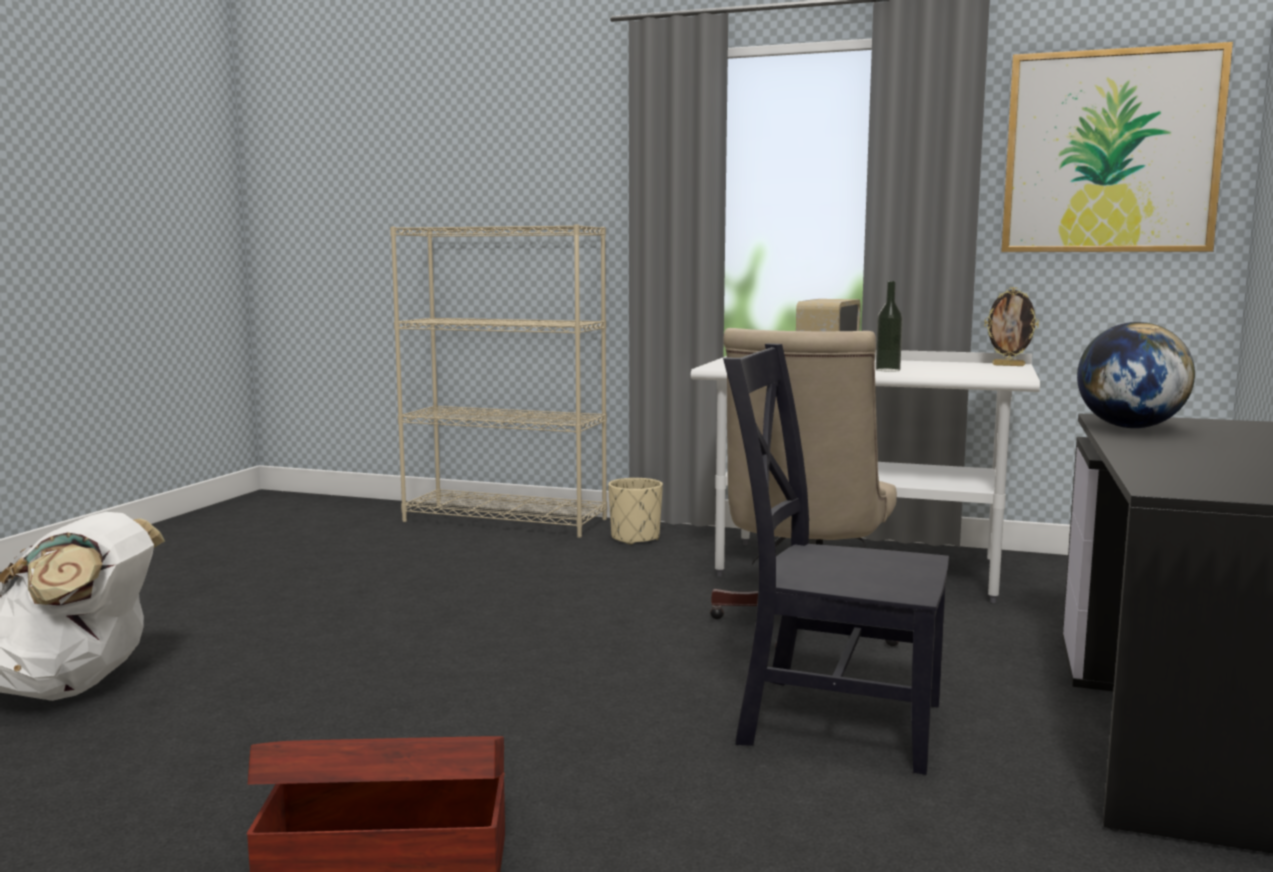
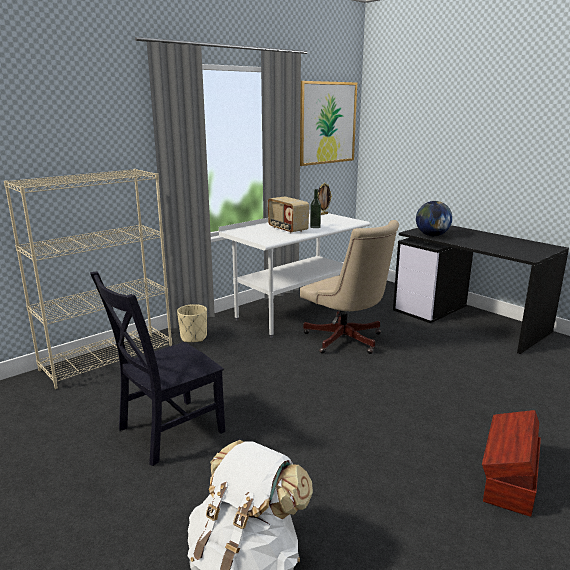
camera: 60 degrees left, 10 degrees up
black chair [723,343,949,775] -> black chair moved to [90,271,225,466]

